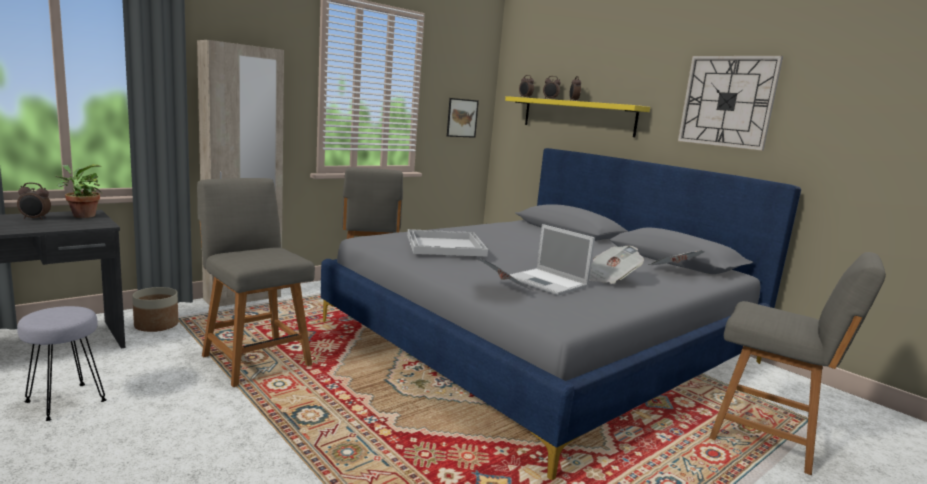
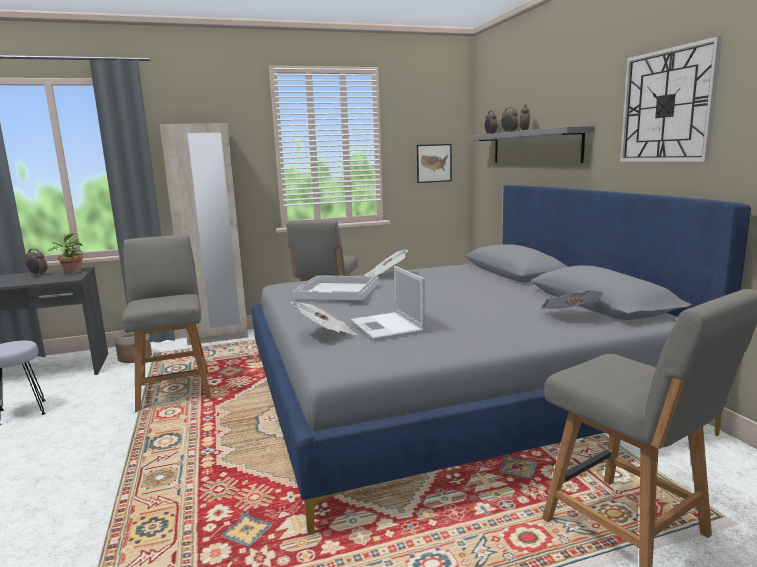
camera: 25 degrees right, 0 degrees up
yellow shelf [505,96,650,137] -> grey shelf [470,126,594,163]
newspaper [589,246,644,284] -> newspaper moved to [364,249,408,276]

